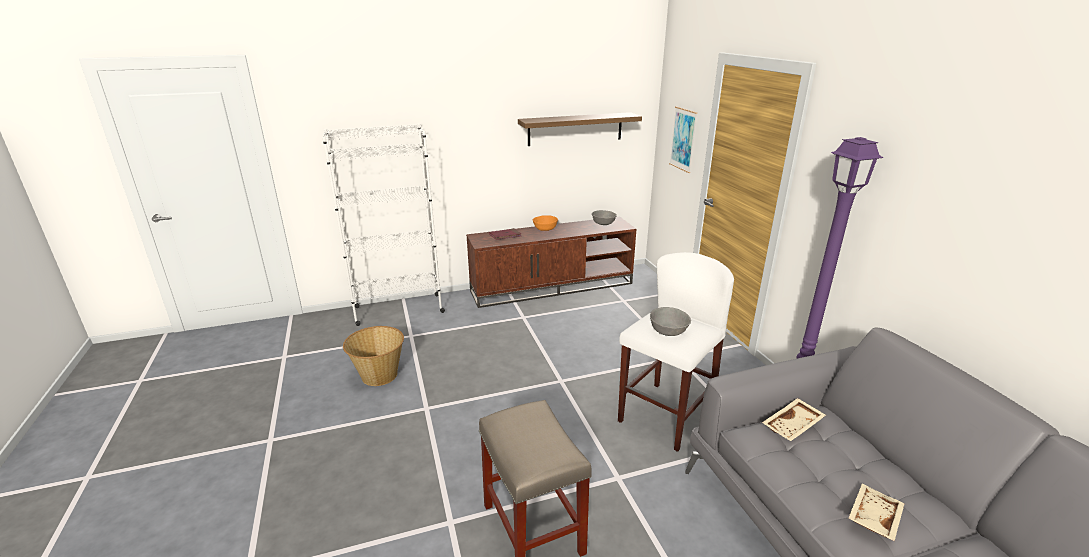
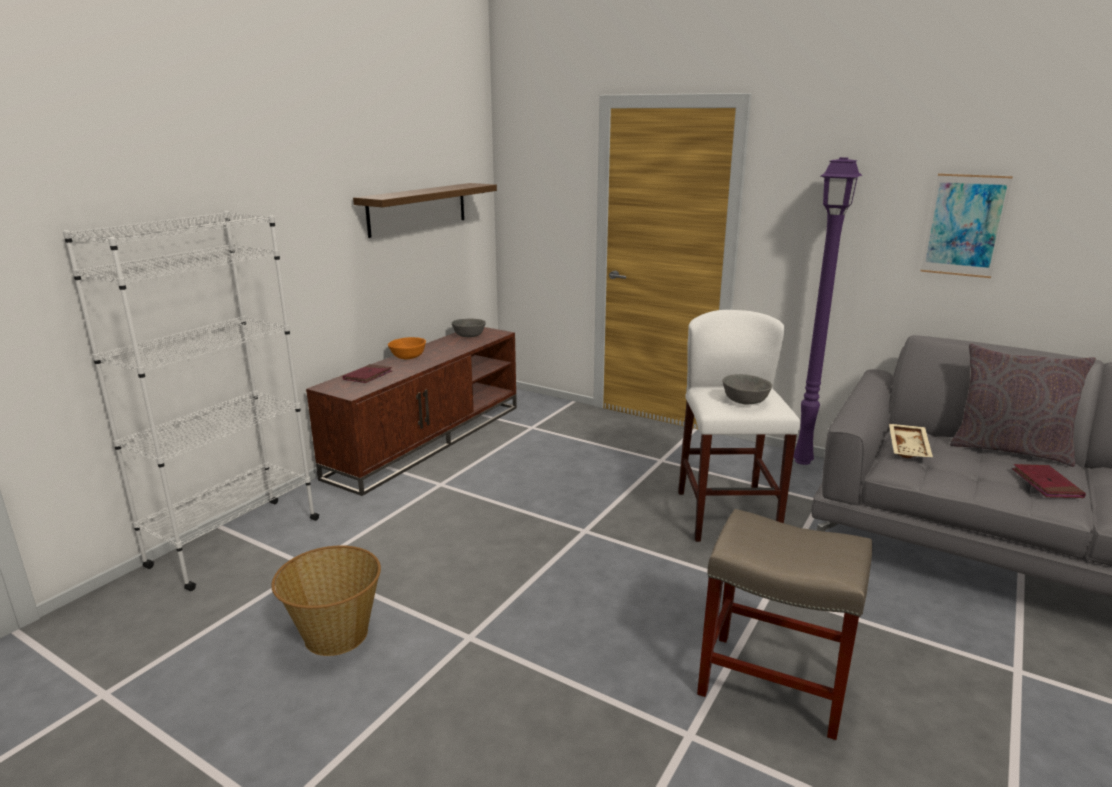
camera: 40 degrees left, 5 degrees down
picture [669,106,697,173] -> picture moved to [920,173,1013,278]
beige tray [848,483,905,541] -> red book [1012,464,1086,498]
none -> grey pillow [950,343,1096,467]

